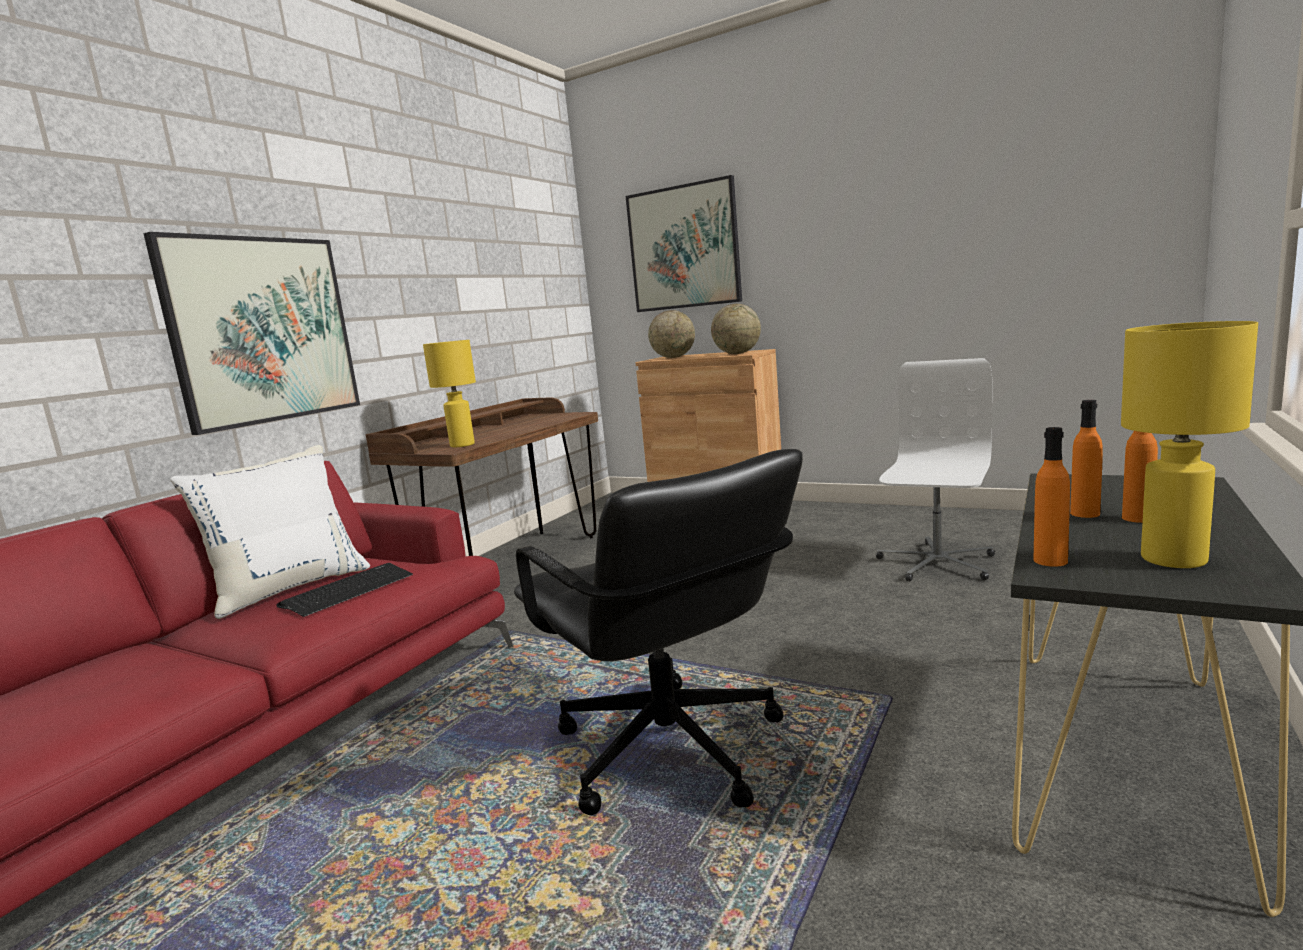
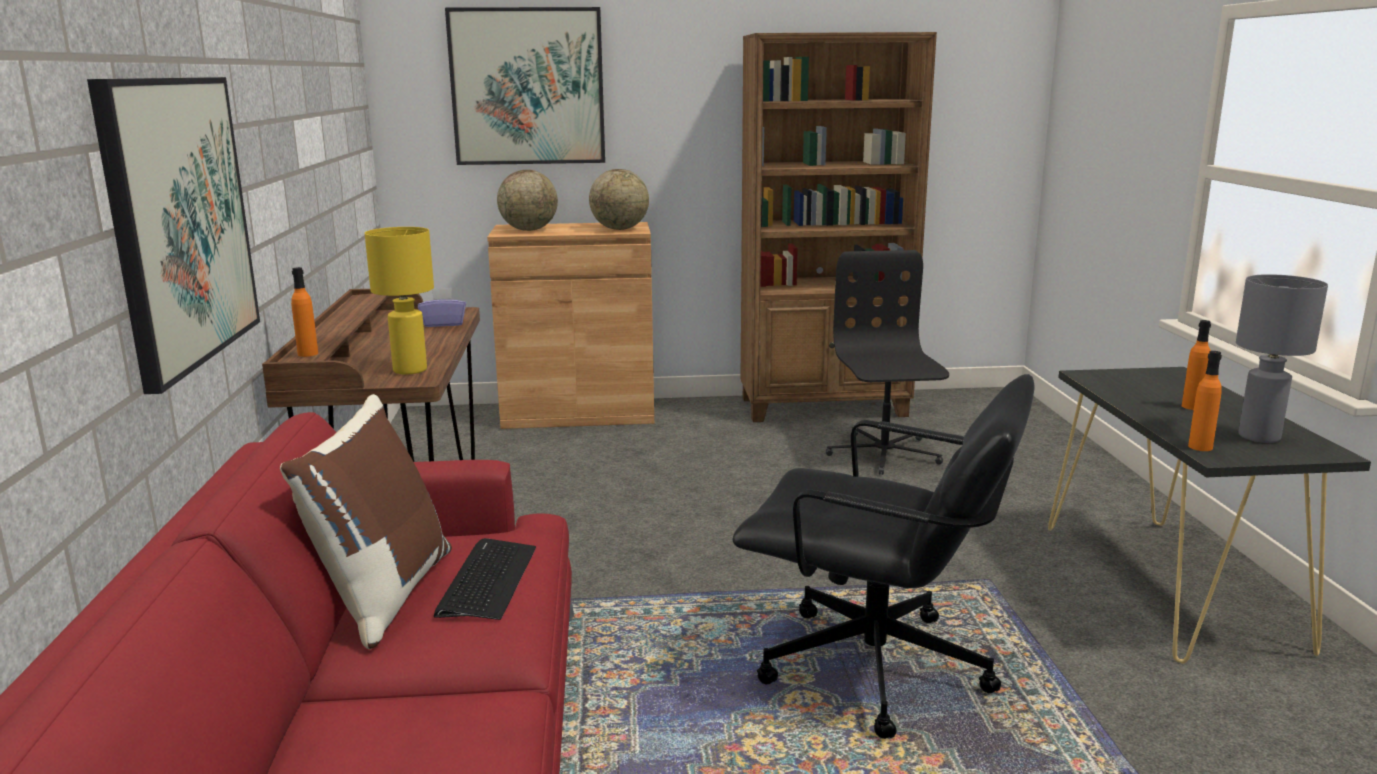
camera: 35 degrees left, 5 degrees up
white pillow [170,445,370,619] -> brown pillow [280,394,452,649]
white office chair [876,358,995,581] -> black office chair [826,250,949,475]
orange bottle [1070,400,1103,518] -> orange bottle moved to [291,267,318,357]
yellow table lamp [1121,321,1258,568] -> grey table lamp [1236,274,1328,443]
none -> purple tissue box [418,288,466,327]
none -> brown bookcase [740,32,937,422]

